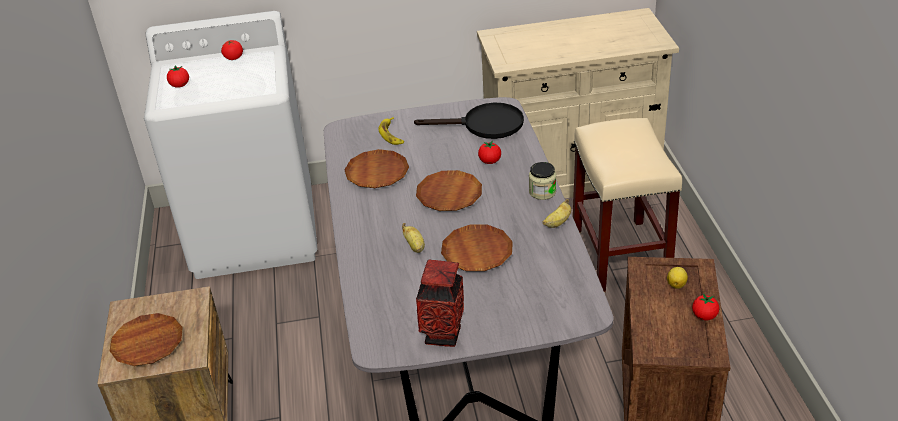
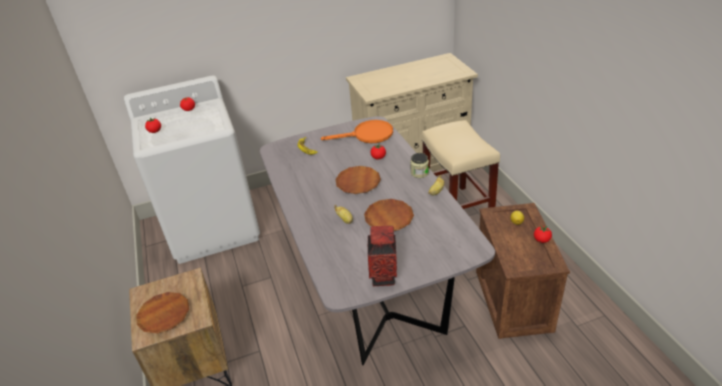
camera: 10 degrees left, 0 degrees up
brown plate [345,149,409,188] -> none
black frying pan [414,102,524,139] -> orange frying pan [321,120,393,143]

